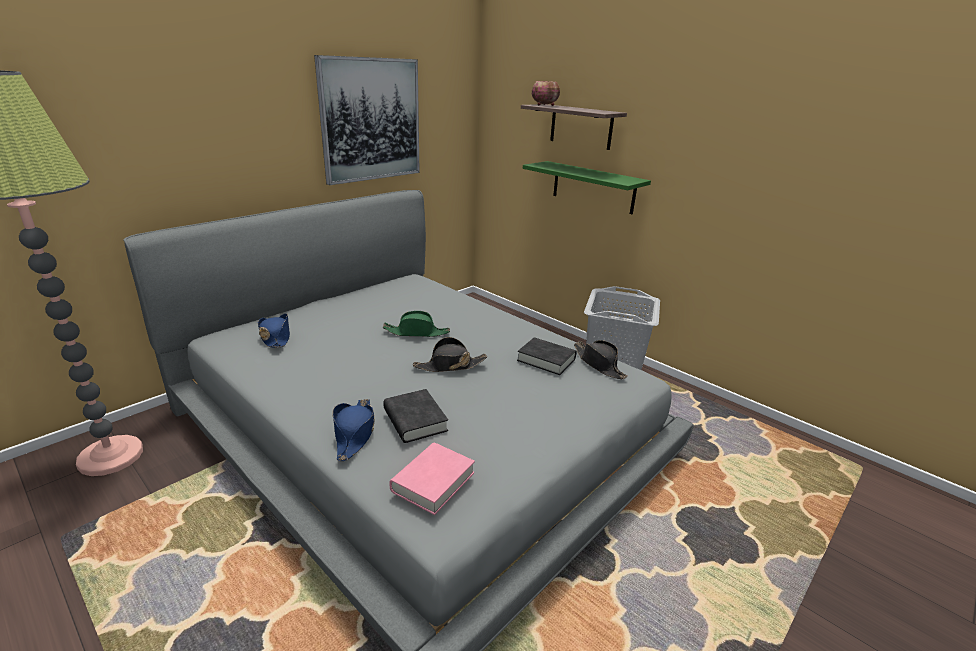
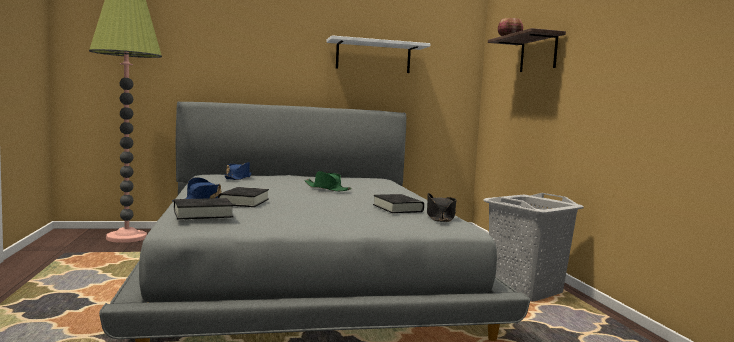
camera: 35 degrees right, 20 degrees down
picture [314,55,420,185] -> white shelf [326,35,430,73]
pink book [389,443,475,515] -> black book [174,198,234,220]
black hat [413,337,487,372] -> none
green shelf [523,161,651,214] -> none

